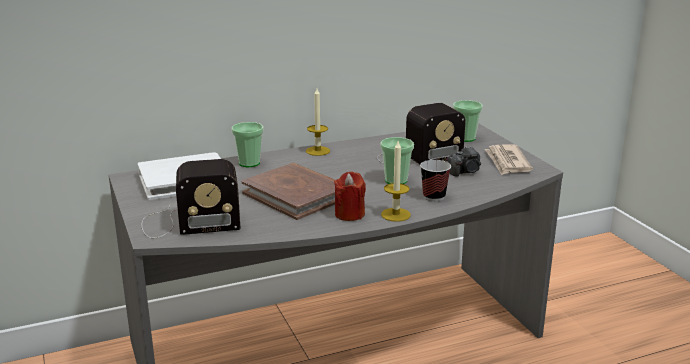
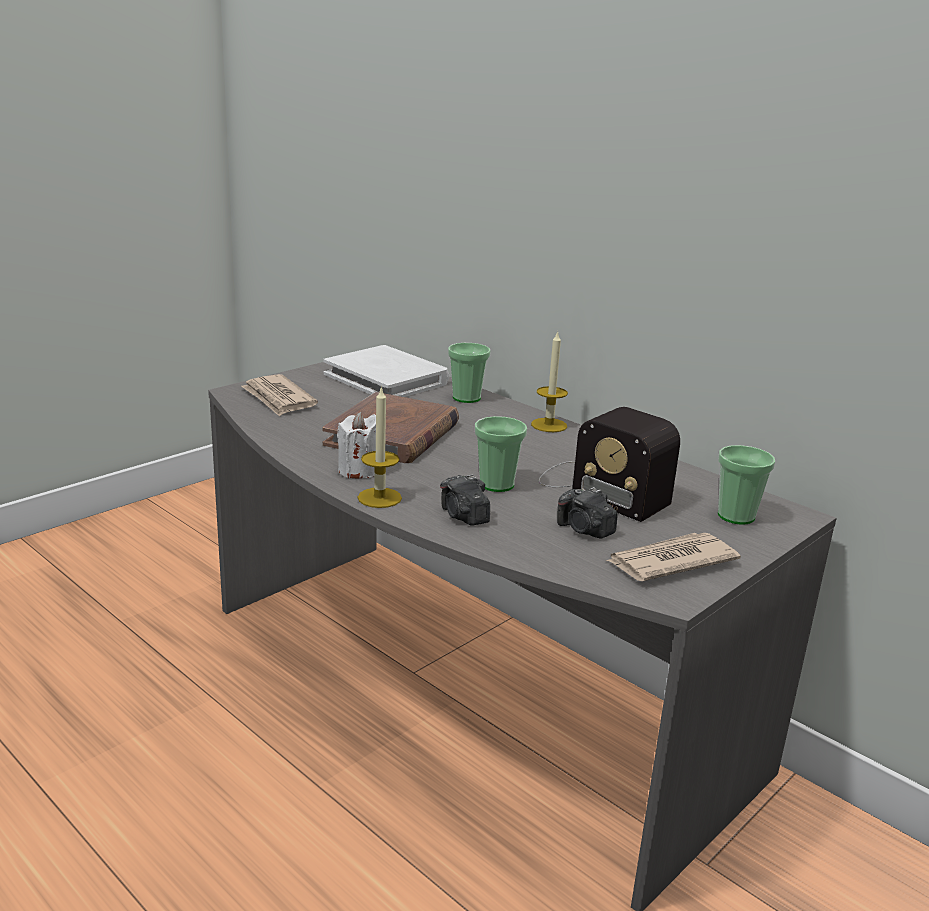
camera: 65 degrees right, 0 degrees up
radio [141,159,240,238] -> newspaper [241,374,318,417]
red candle [334,171,366,221] -> white candle [337,412,376,478]
cup [420,160,451,201] -> camera [440,474,490,526]

